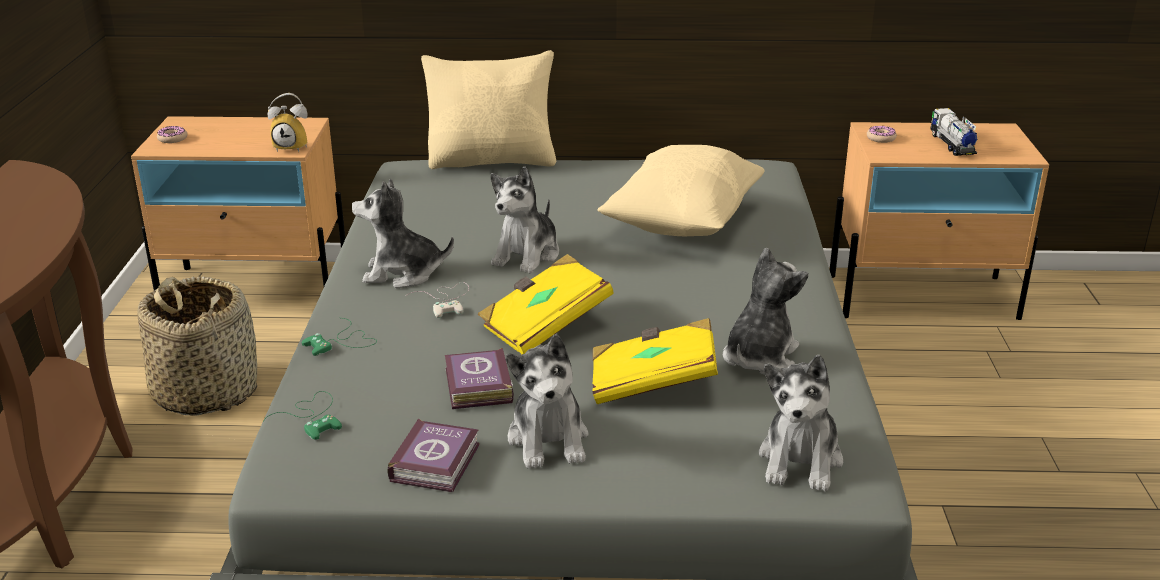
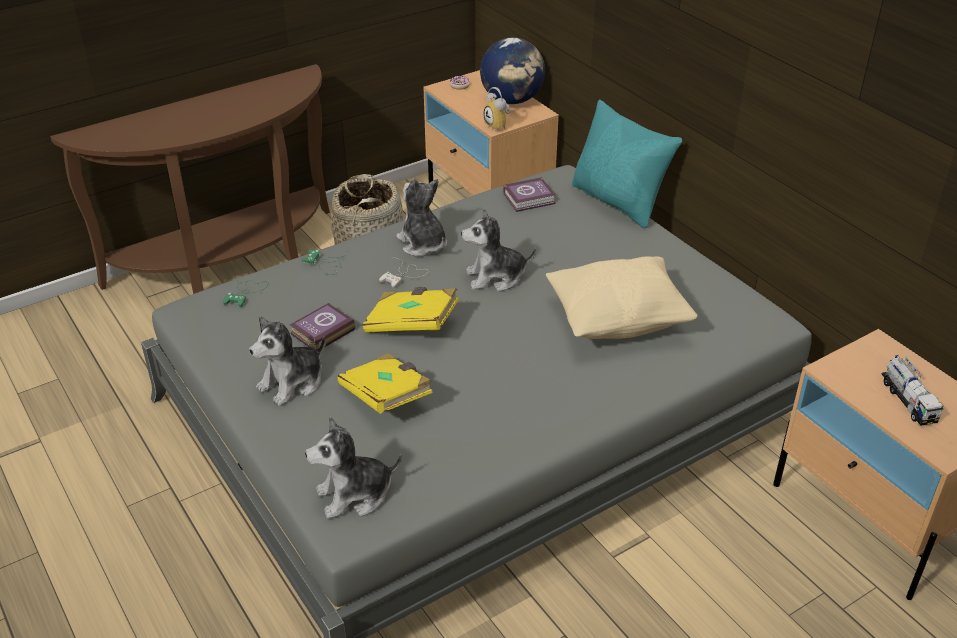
camera: 55 degrees right, 10 degrees up
book [388,418,480,493] -> book moved to [503,177,555,212]
beige pillow [421,50,556,169] -> turquoise pillow [572,99,682,228]
plush toy [723,247,808,375] -> none
donut [867,126,897,143] -> none
toy truck [930,108,978,156] -> toy truck turned 120 degrees clockwise [882,355,944,426]
none -> globe [480,37,545,104]

